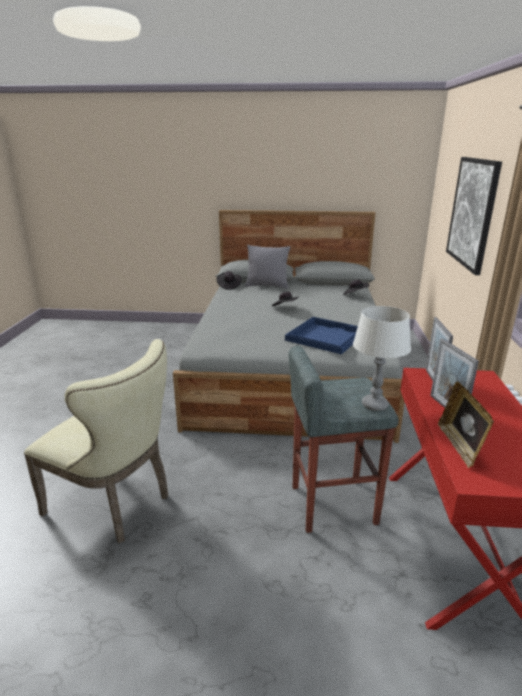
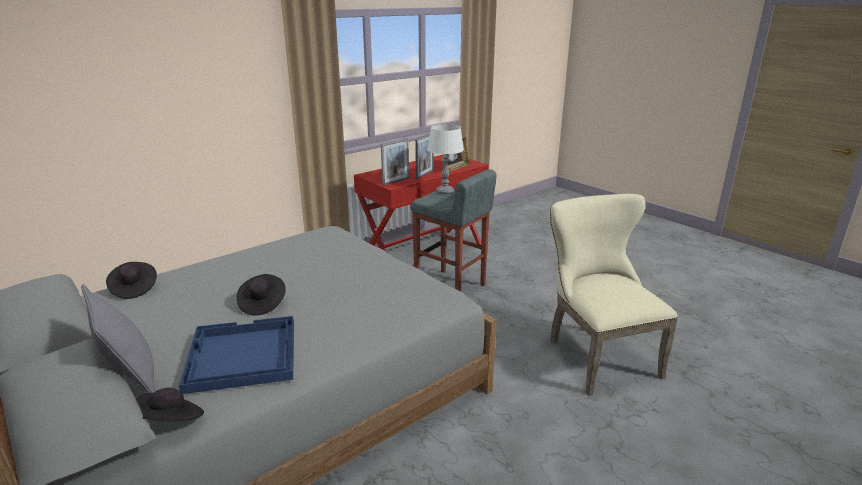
camera: 135 degrees left, 0 degrees up
blue tray [285,317,358,354] -> blue tray moved to [179,316,294,394]
picture [446,157,502,275] -> none

